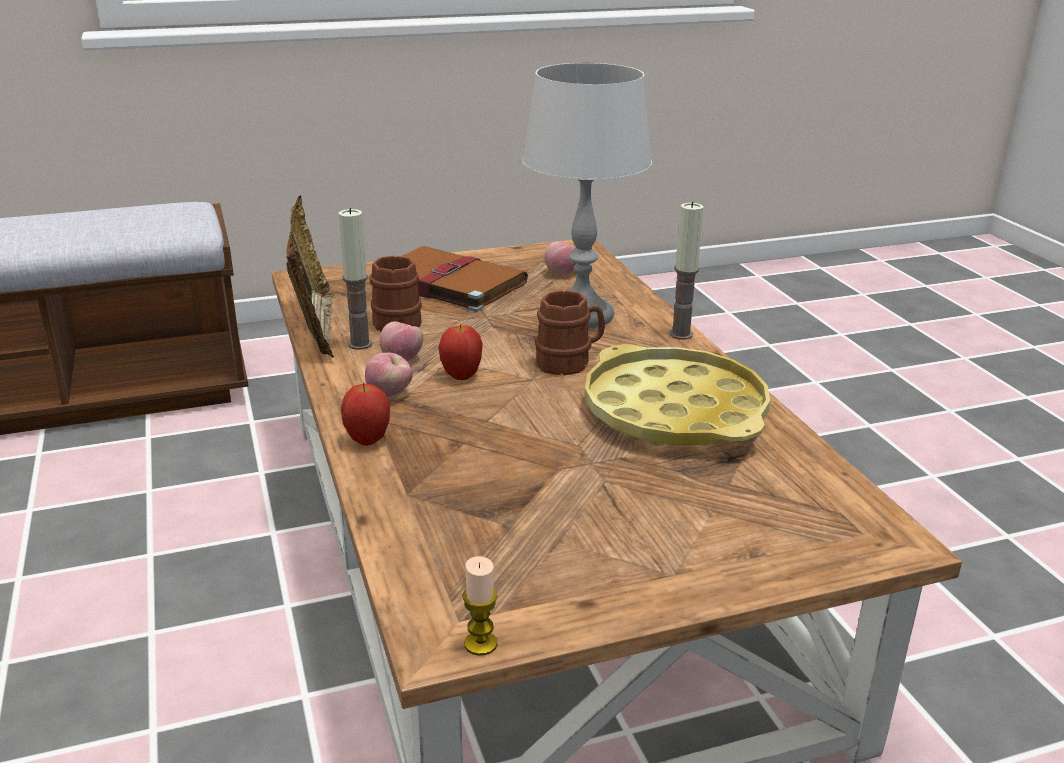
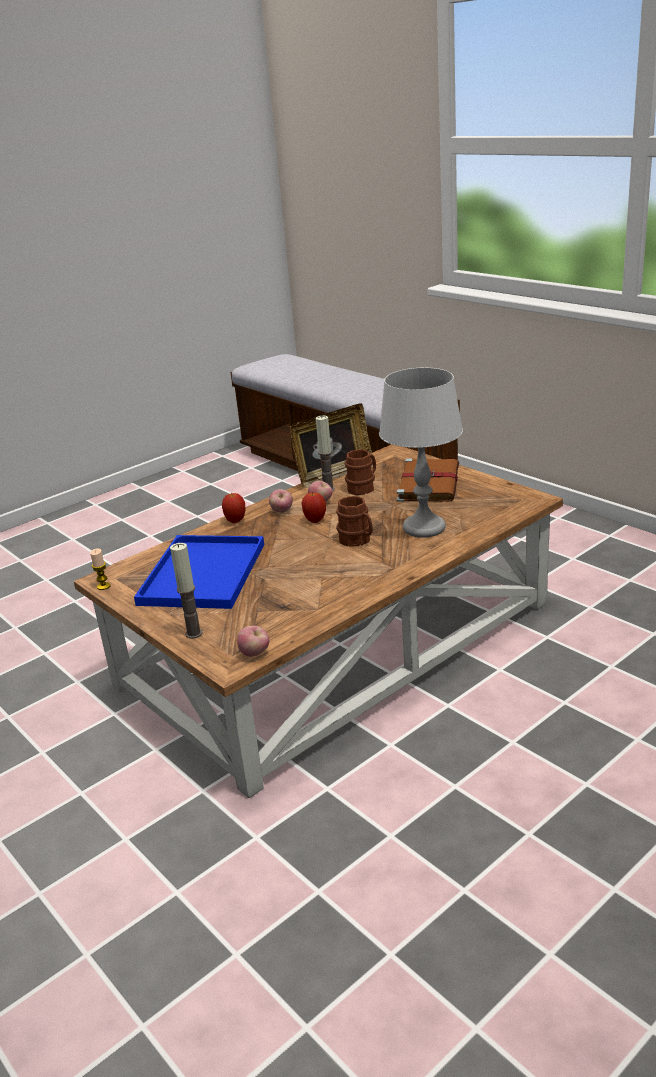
camera: 70 degrees right, 0 degrees up
apple [545,241,576,275] -> apple moved to [237,626,269,657]
yellow tray [585,344,770,446] -> none
candle [669,202,703,340] -> candle moved to [170,543,203,639]
none -> blue tray [134,535,264,609]

